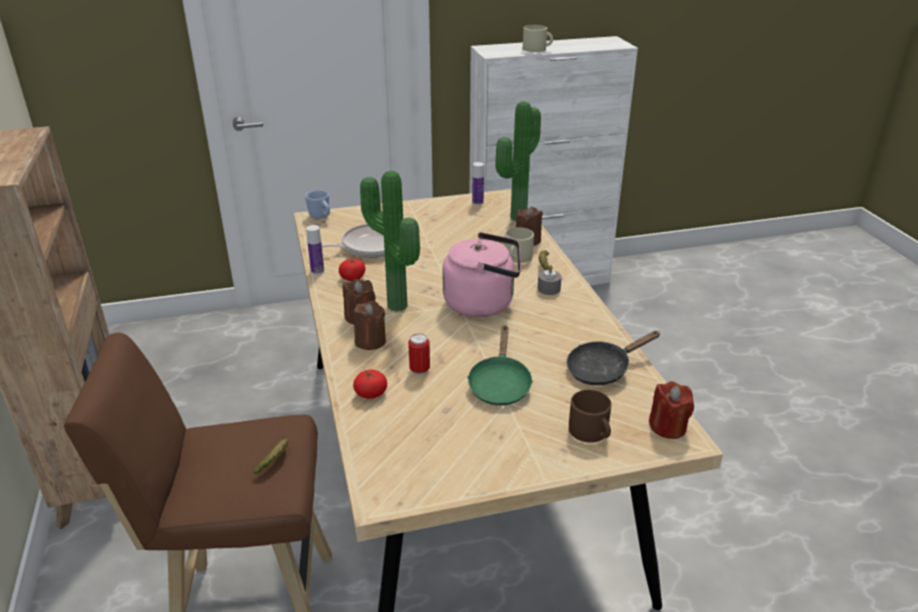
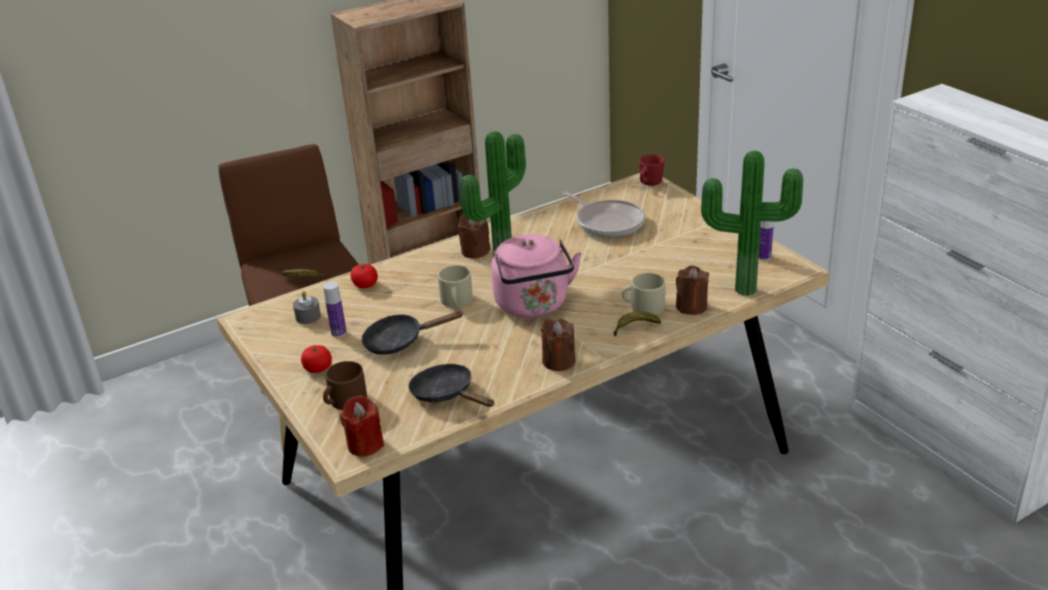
camera: 75 degrees right, 0 degrees up
blue mug [305,190,330,219] -> red mug [639,154,665,186]
bottle [306,225,324,274] -> bottle moved to [323,282,347,337]
tomato [339,258,366,281] -> tomato moved to [301,345,332,373]
brown candle [353,301,386,350] -> brown candle moved to [541,319,575,371]
can [408,334,430,375] -> none
green frying pan [467,325,533,406] -> black frying pan [361,311,464,355]
beige mug [523,25,553,52] -> beige mug moved to [438,266,473,308]
grey candle [537,265,562,295] -> grey candle moved to [293,291,321,324]

